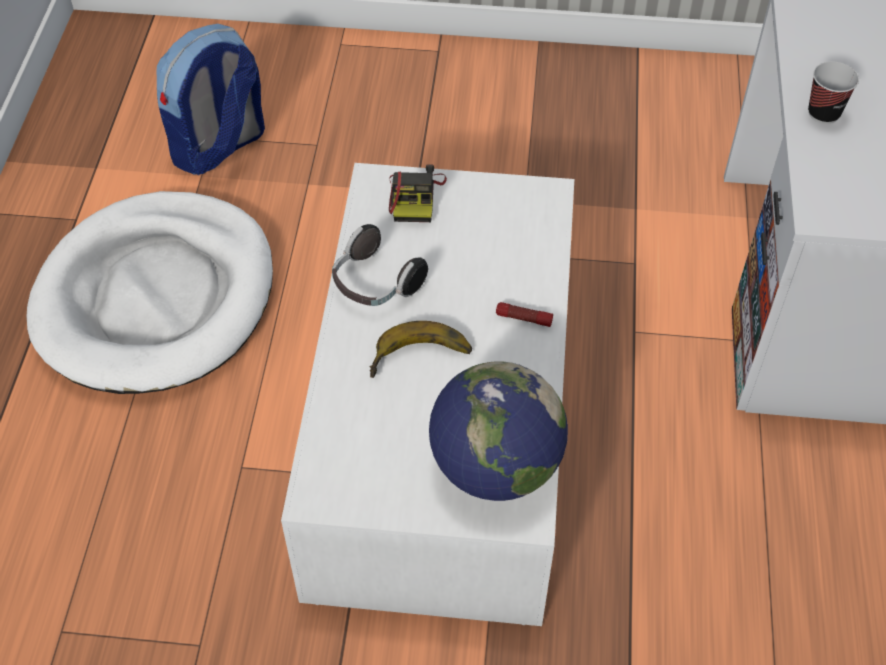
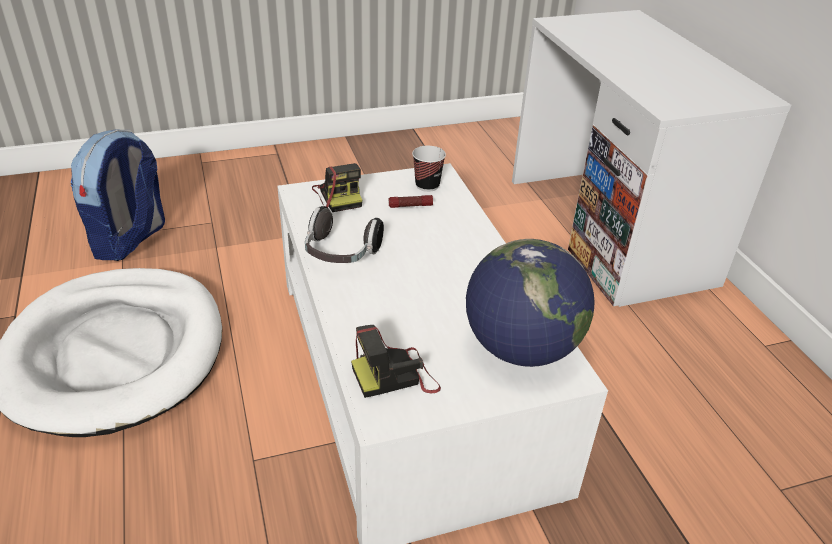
camera: 25 degrees left, 15 degrees down
banana [370,321,472,378] -> none
flashlight [496,302,553,327] -> flashlight moved to [388,195,433,208]
cup [808,62,859,124] -> cup moved to [412,146,446,192]
none -> camera [351,325,441,398]

